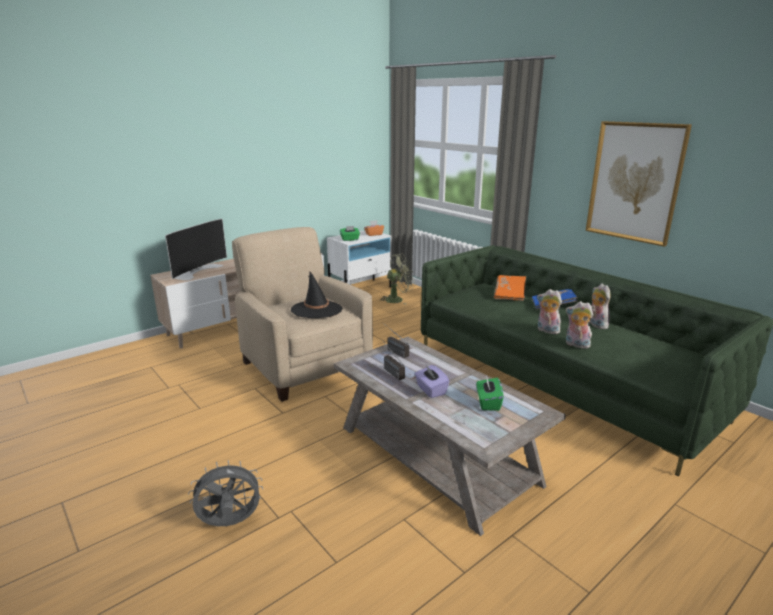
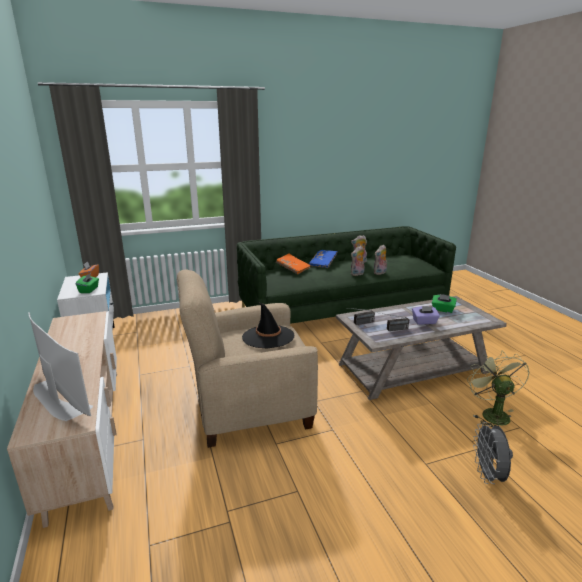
camera: 70 degrees left, 0 degrees up
green fan [380,254,414,305] -> green fan moved to [467,350,530,427]
picture [586,121,692,247] -> none

